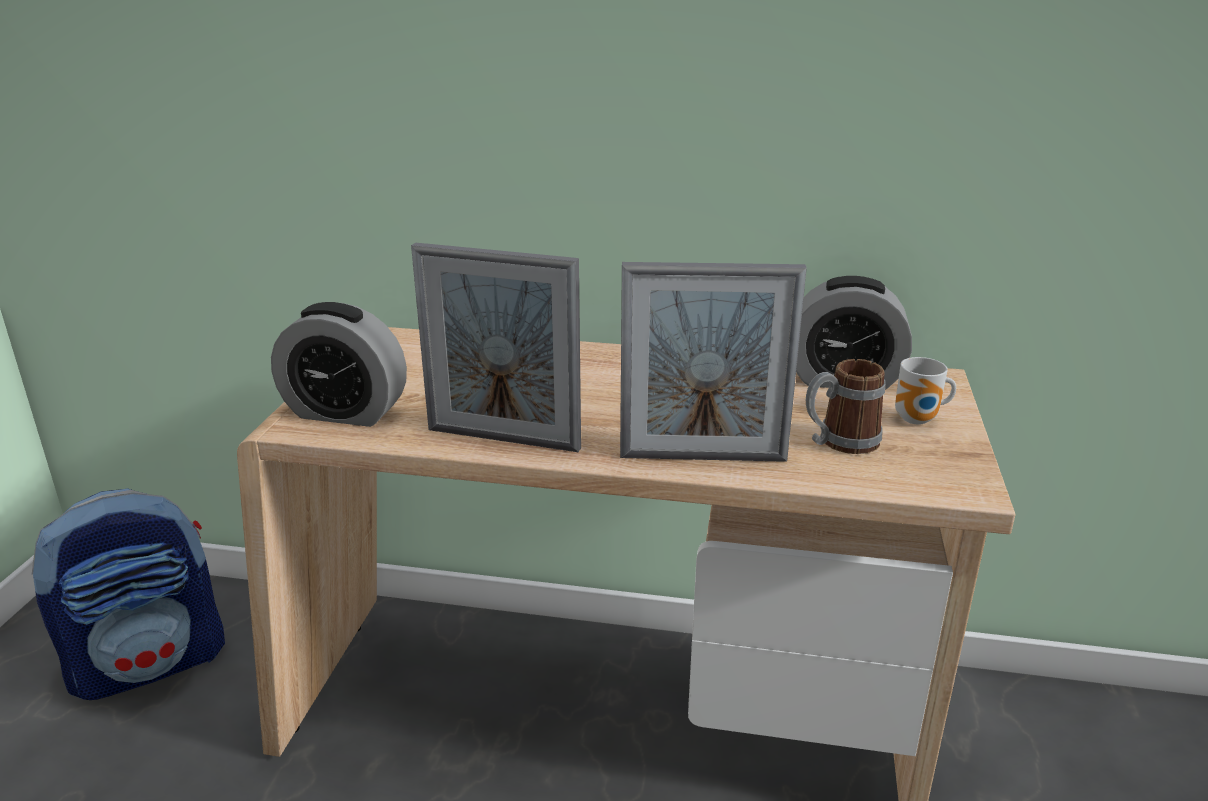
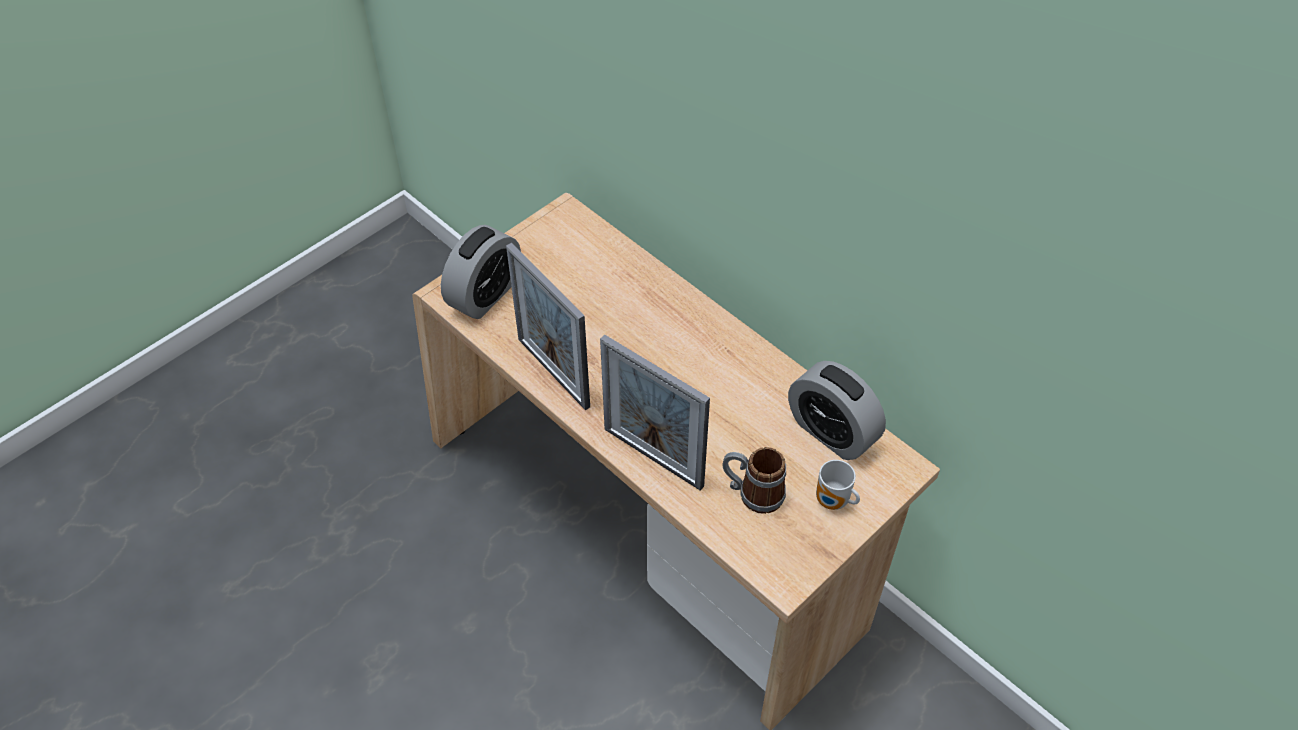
camera: 35 degrees right, 25 degrees up
backpack [32,489,225,700] -> none
alarm clock [271,302,407,427] -> alarm clock turned 105 degrees counterclockwise [441,225,521,319]

